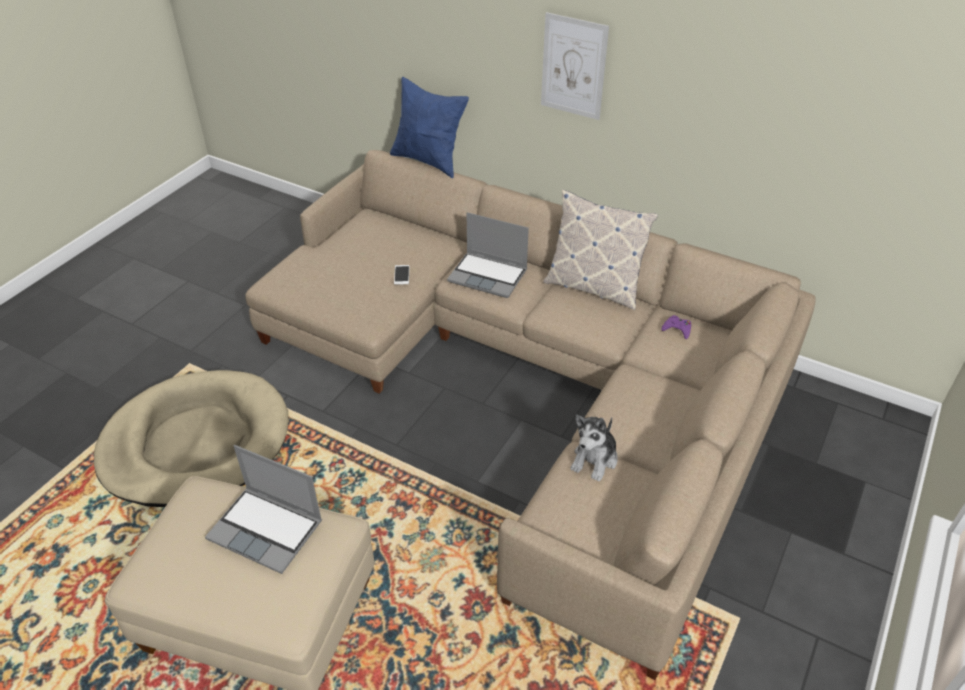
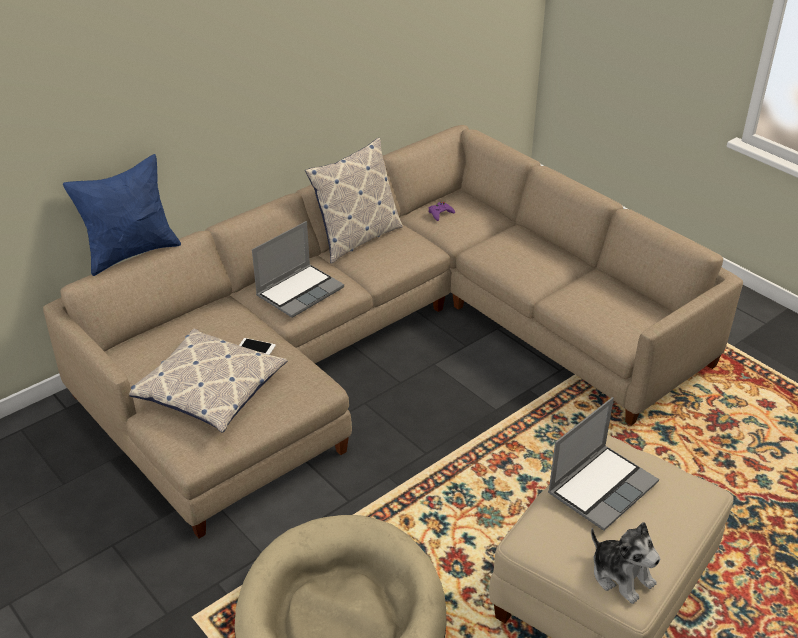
camera: 70 degrees left, 5 degrees down
picture [541,12,609,120] -> none
plush toy [570,415,618,481] -> plush toy moved to [591,522,660,604]
none -> pillow [129,329,288,433]

